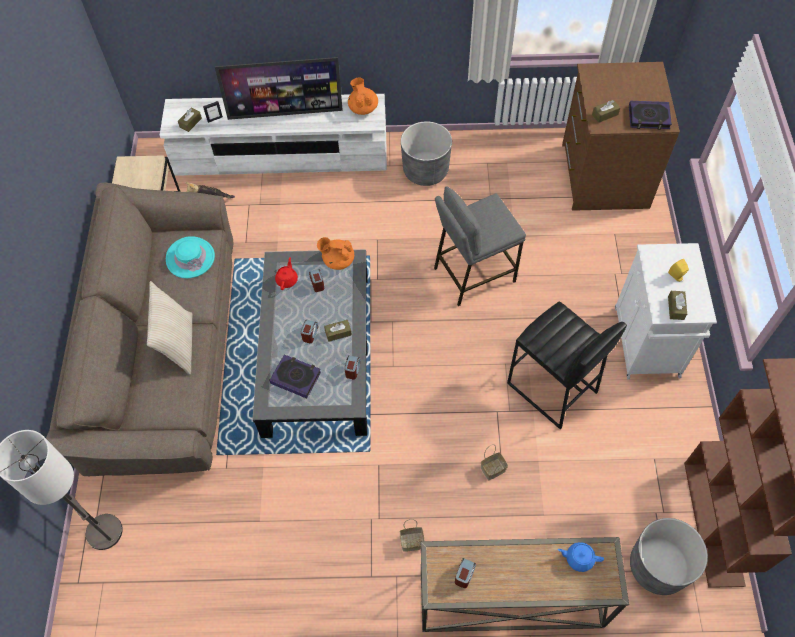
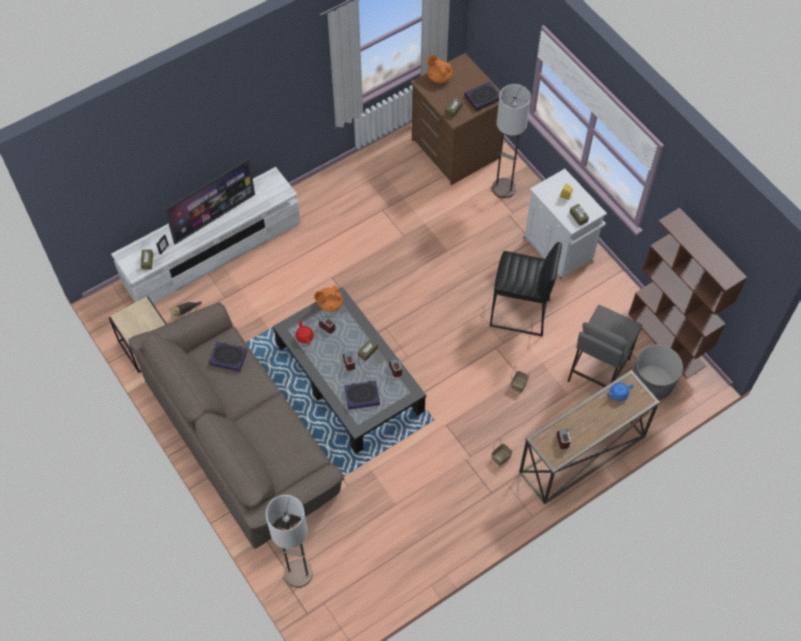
camera: 35 degrees left, 0 degrees up
beige pillow [147,281,193,375] -> none
turquoise hat [166,236,215,278] -> book [209,342,247,372]
orange teapot [348,77,378,115] -> orange teapot moved to [426,55,452,83]
grey planter [401,121,452,186] -> none
grey stool [434,186,526,306] -> grey stool moved to [567,305,642,387]
none -> floor lamp [492,84,531,198]

